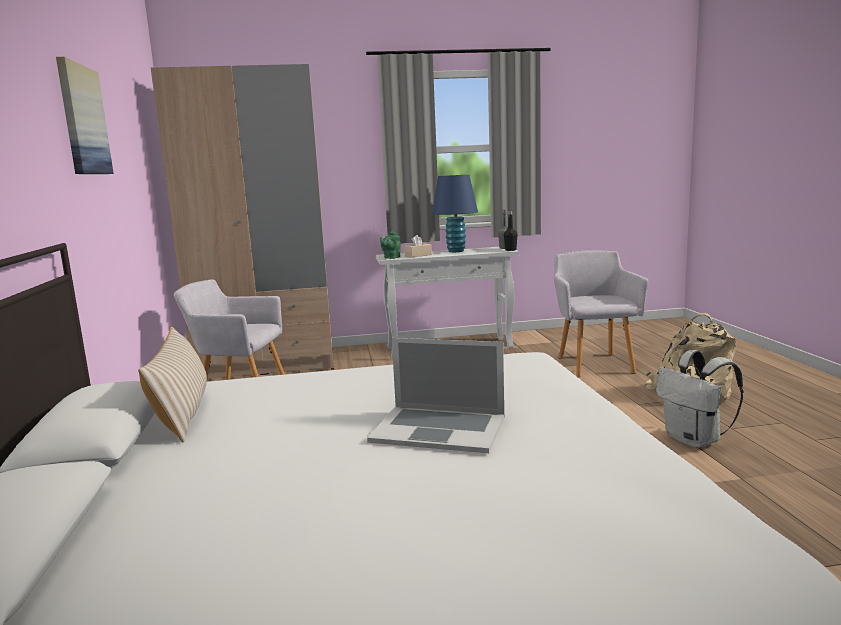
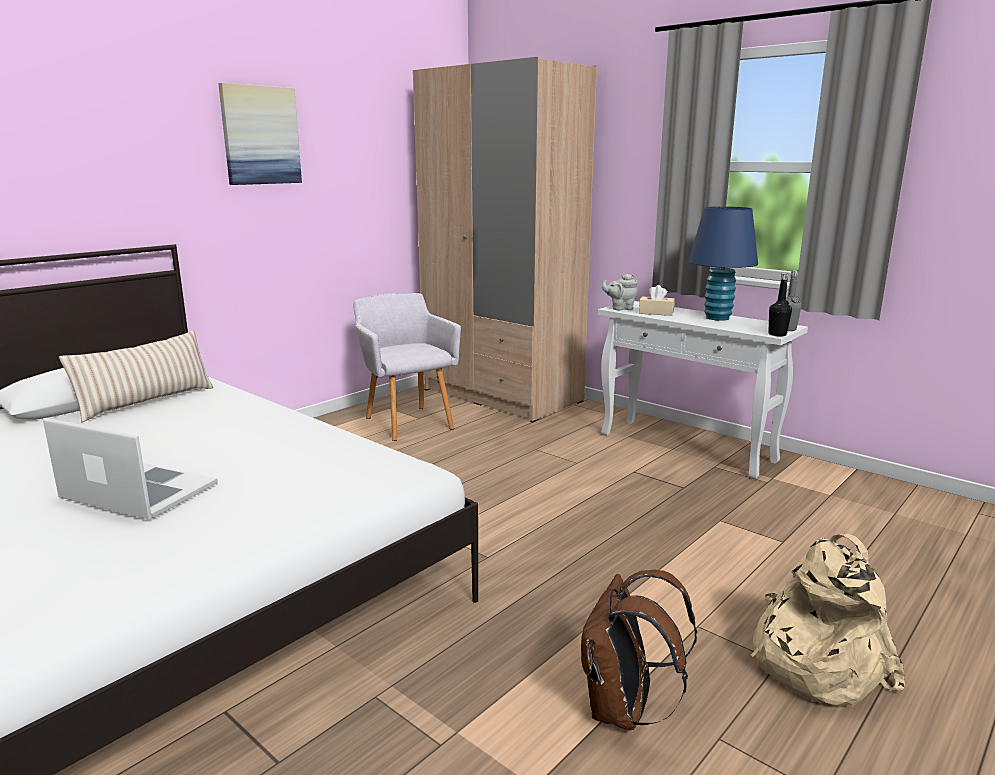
camera: 50 degrees right, 5 degrees up
laptop [367,338,505,453] -> laptop turned 135 degrees clockwise [43,418,218,520]
green teapot [380,231,401,259] -> grey teapot [602,274,638,310]
grey armchair [554,250,648,377] -> none
white backpack [656,350,743,448] -> brown backpack [581,570,697,730]

